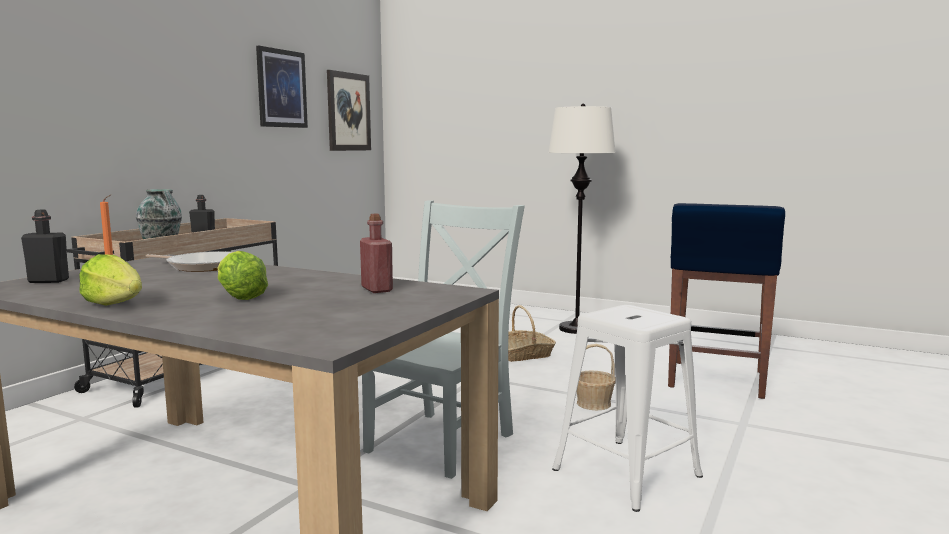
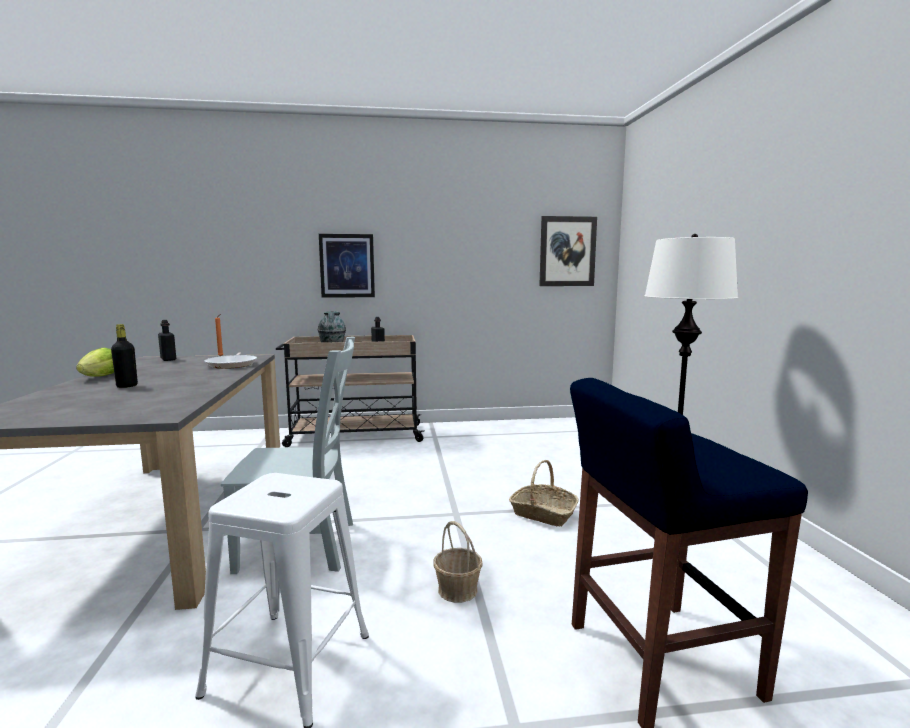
camera: 55 degrees right, 0 degrees up
lettuce [218,251,268,300] -> black bottle [111,324,138,388]
picture [256,46,308,128] -> picture moved to [319,234,375,298]
red bottle [360,214,393,293] -> none

